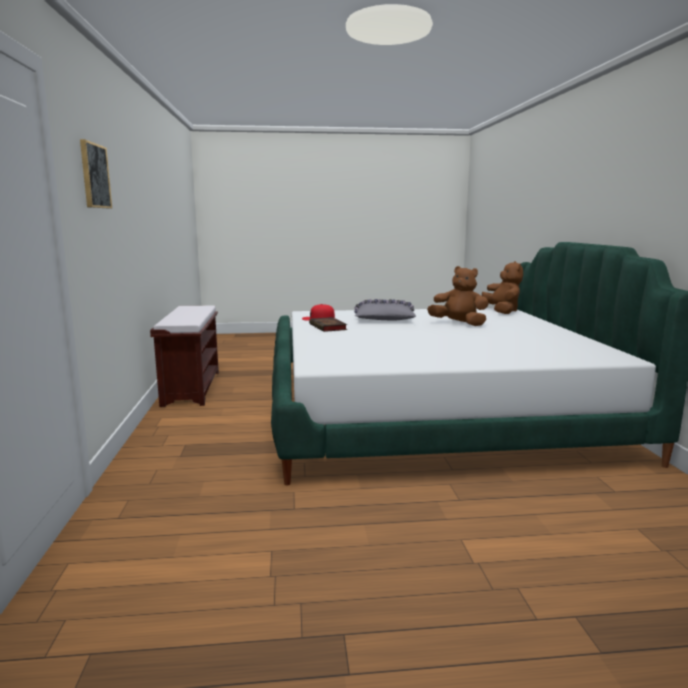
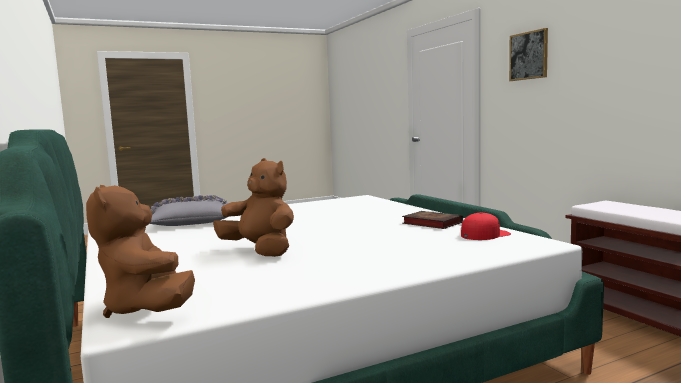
camera: 160 degrees right, 5 degrees down
grey pillow [354,299,416,321] -> grey pillow moved to [150,195,228,226]
brown plush toy [427,266,489,326] -> brown plush toy turned 150 degrees counterclockwise [213,158,294,257]

